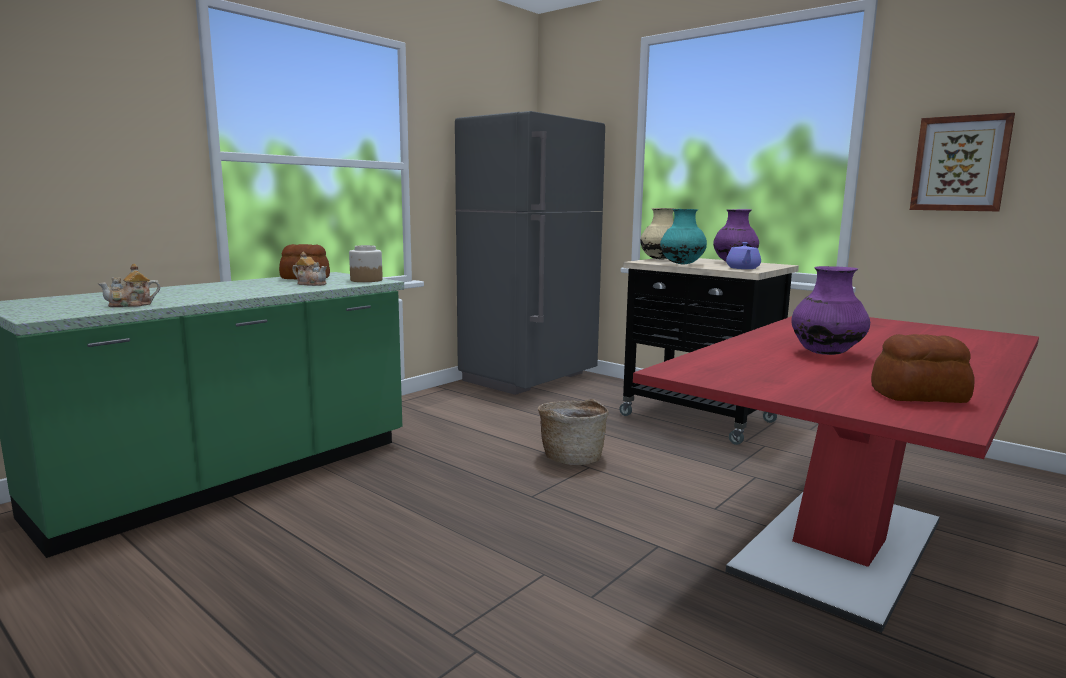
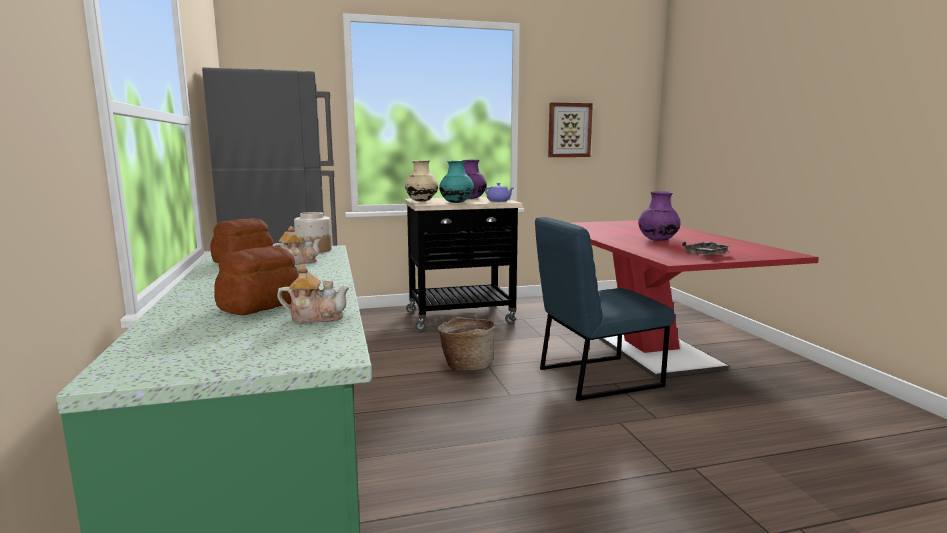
camera: 55 degrees left, 0 degrees up
teapot [98,264,160,307] -> teapot turned 90 degrees counterclockwise [277,265,349,323]
bread [871,334,975,403] -> bread moved to [214,246,299,315]
none -> blue chair [535,217,674,401]
none -> grey tray [682,242,731,255]

